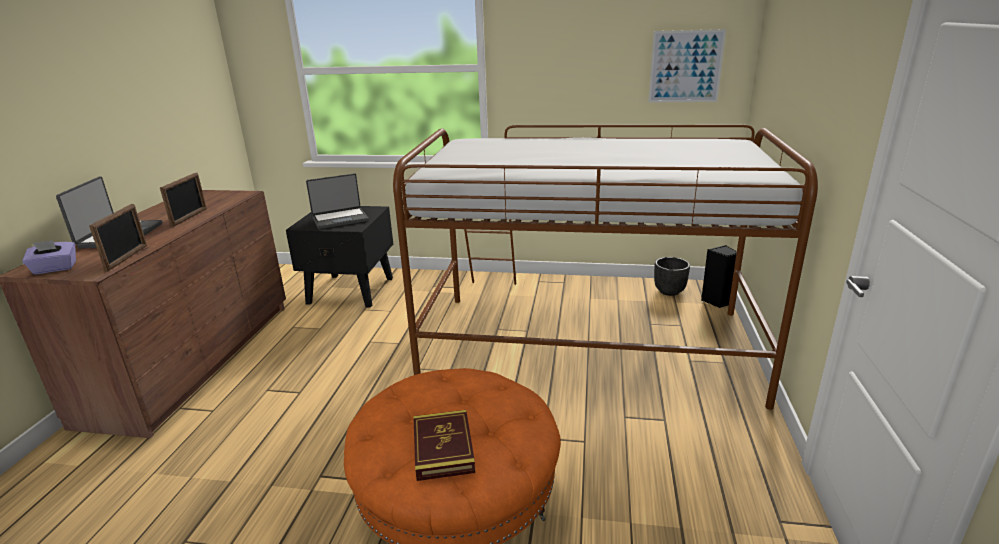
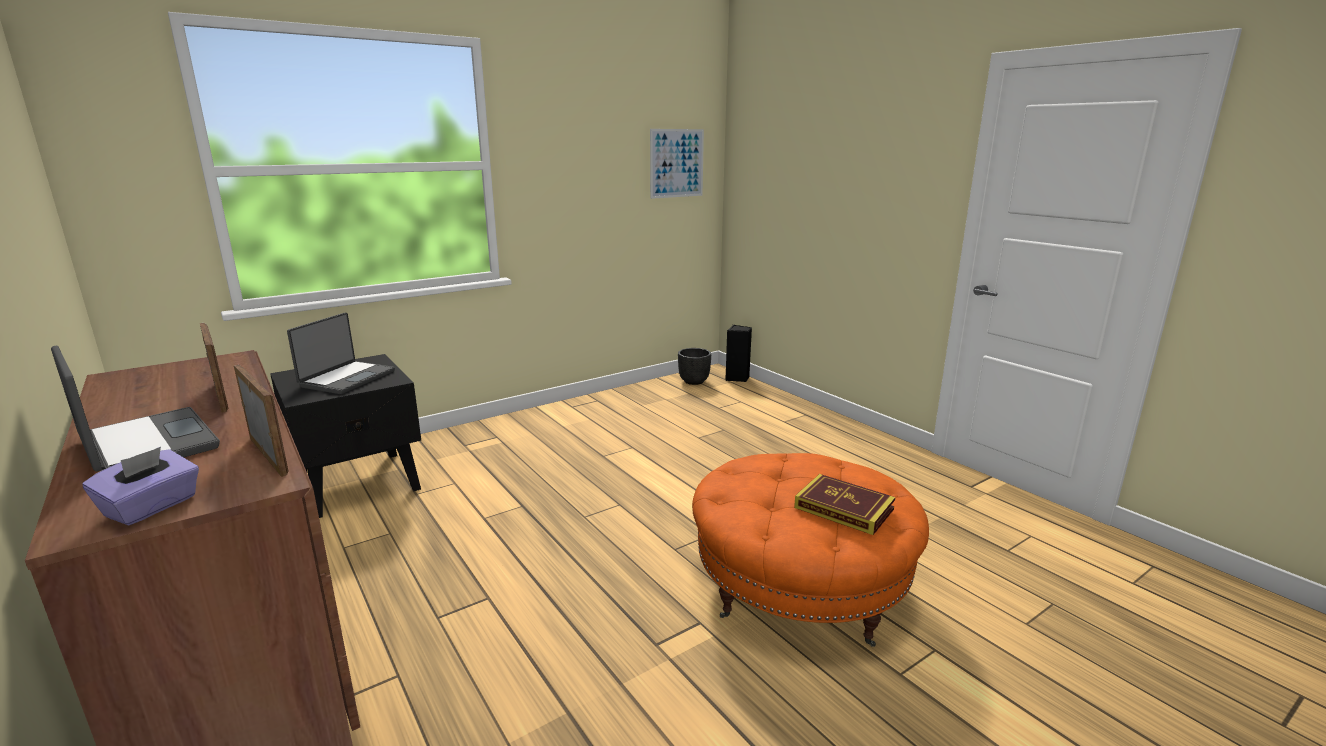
camera: 45 degrees left, 5 degrees down
brown bed [393,125,818,410] -> none

